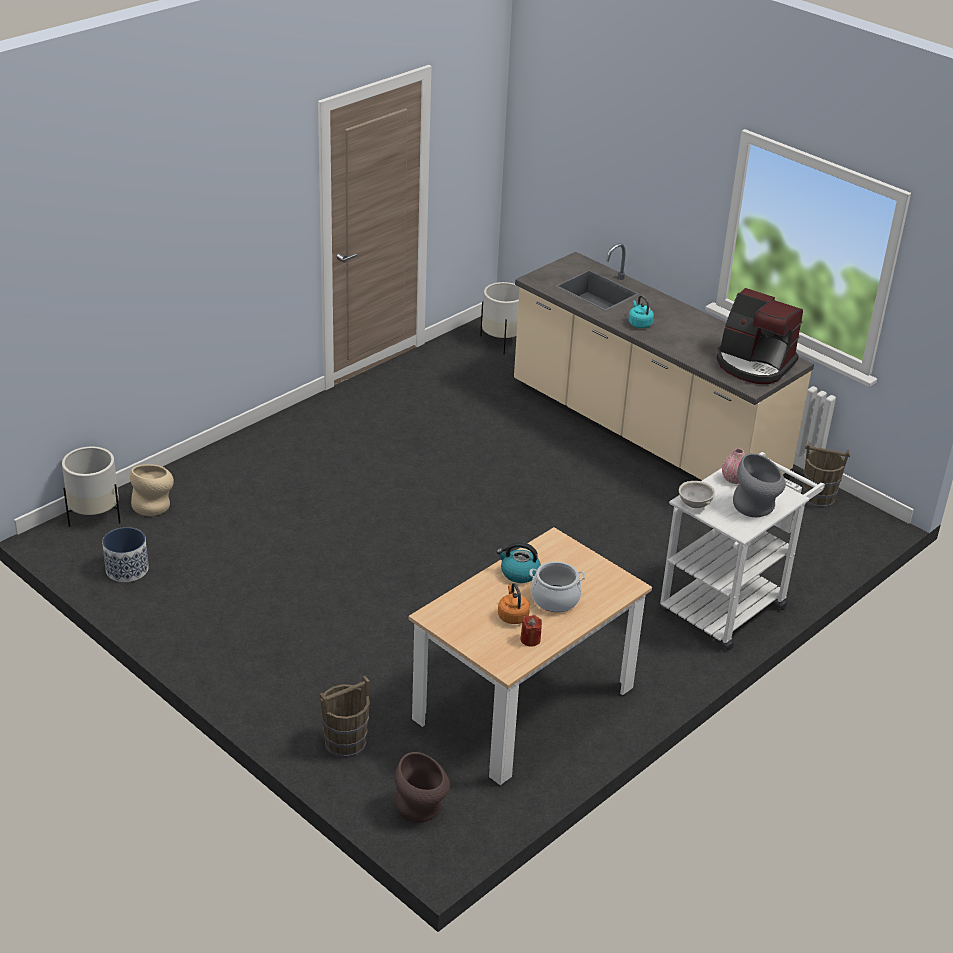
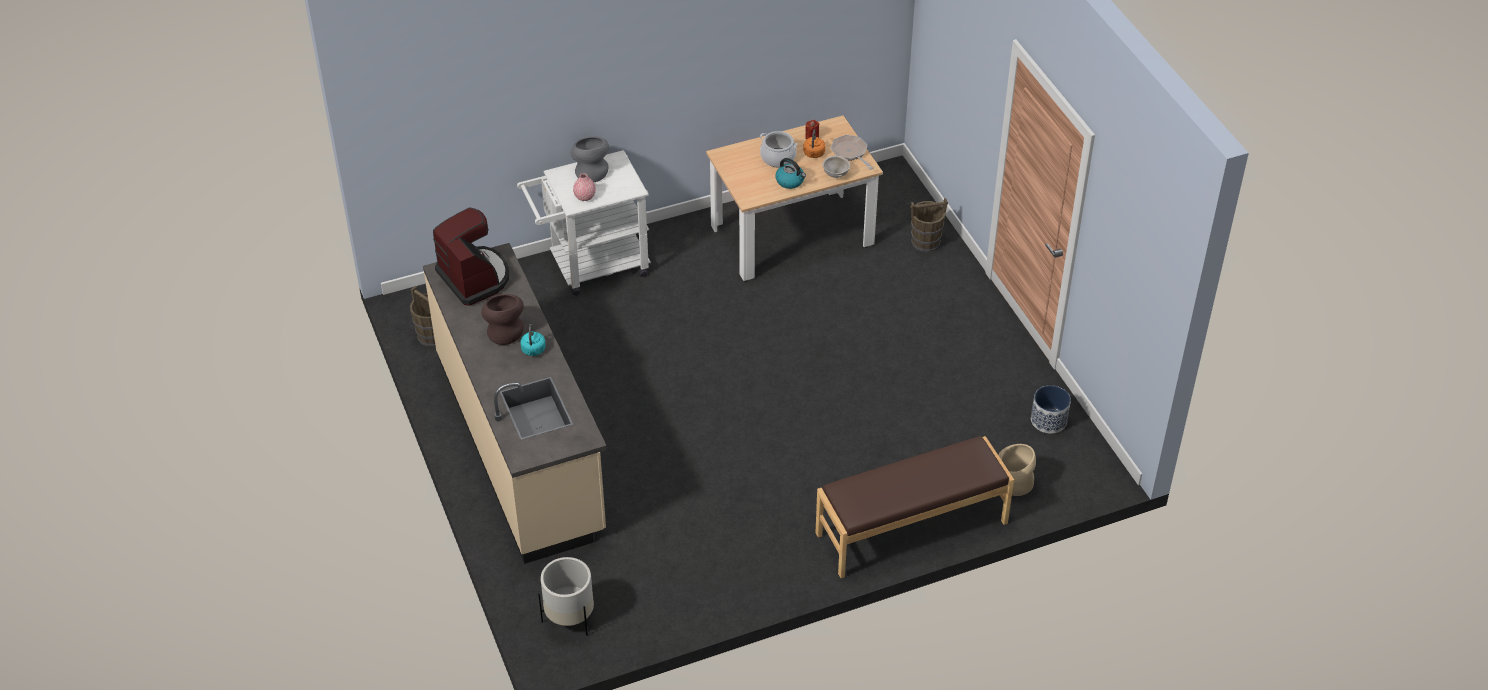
camera: 155 degrees left, 10 degrees up
white planter [62,446,121,527] -> none
brown vase [395,752,450,823] -> brown vase moved to [481,294,524,345]
grey bowl [679,481,715,508] -> grey bowl moved to [822,156,850,178]
none -> brown bench [816,436,1014,578]
none -> frying pan [831,135,873,170]

